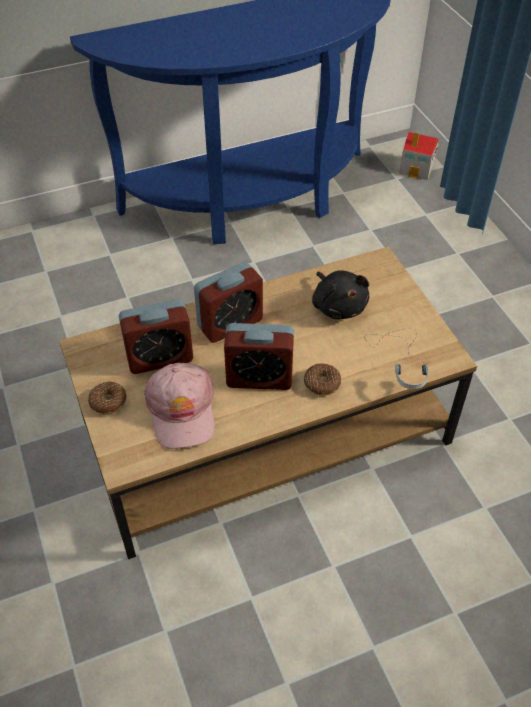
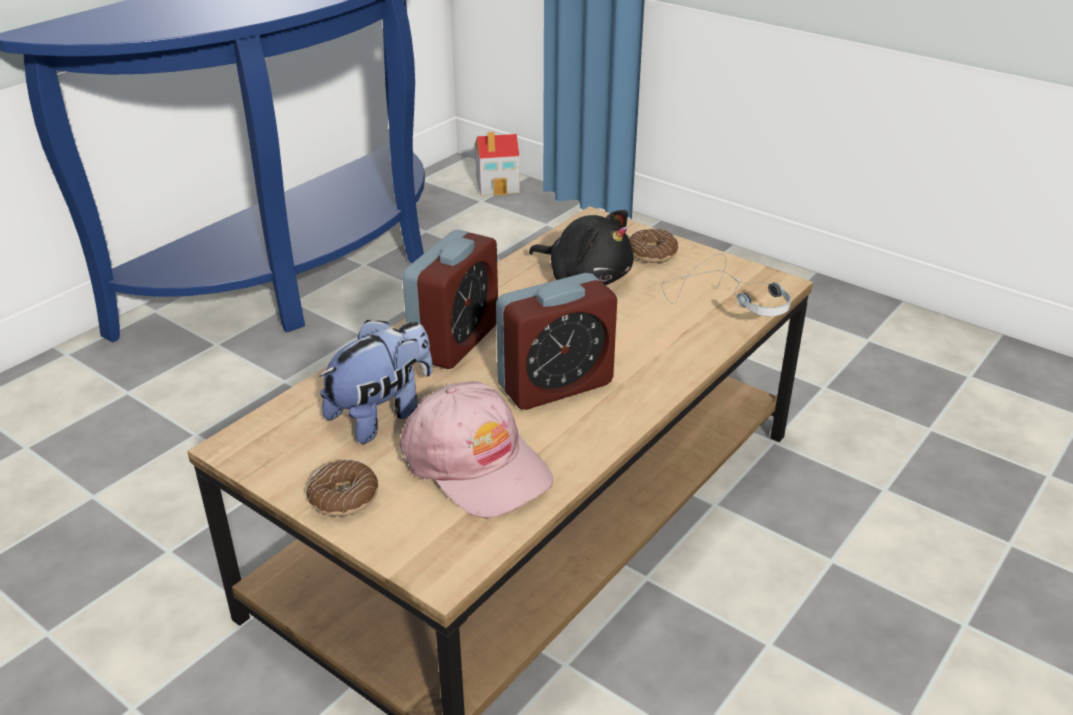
camera: 30 degrees left, 15 degrees down
alarm clock [119,299,193,374] -> plush toy [319,320,433,444]
donut [304,363,341,396] -> donut moved to [629,229,678,263]

